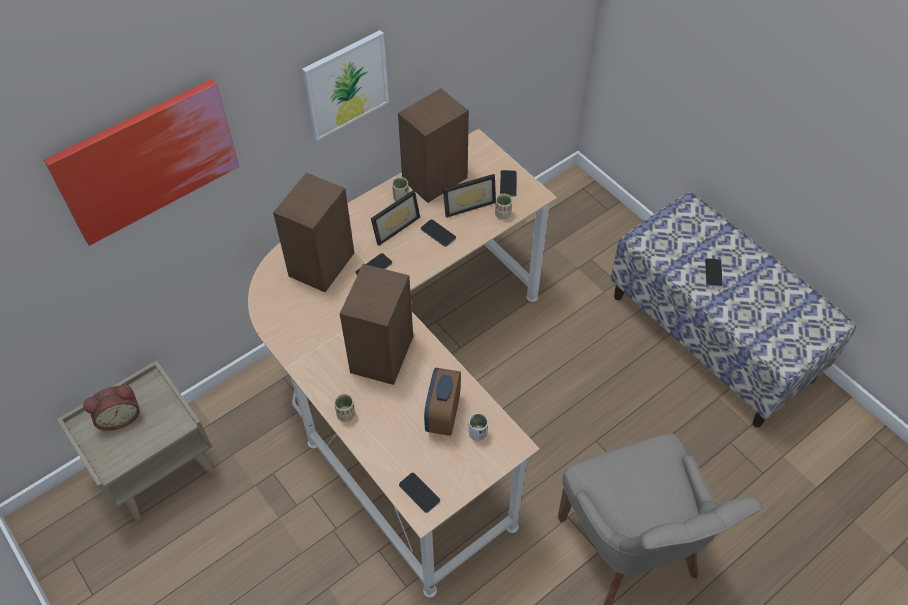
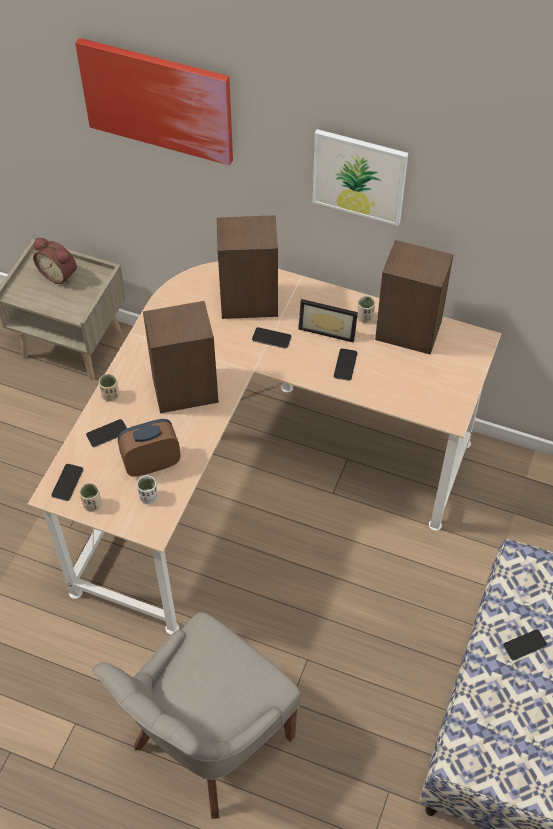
camera: 60 degrees right, 0 degrees up
picture frame [443,174,496,218] -> none
beige cup [495,194,512,220] -> beige cup moved to [80,483,102,512]
phone [500,170,517,197] -> phone moved to [86,419,127,447]

